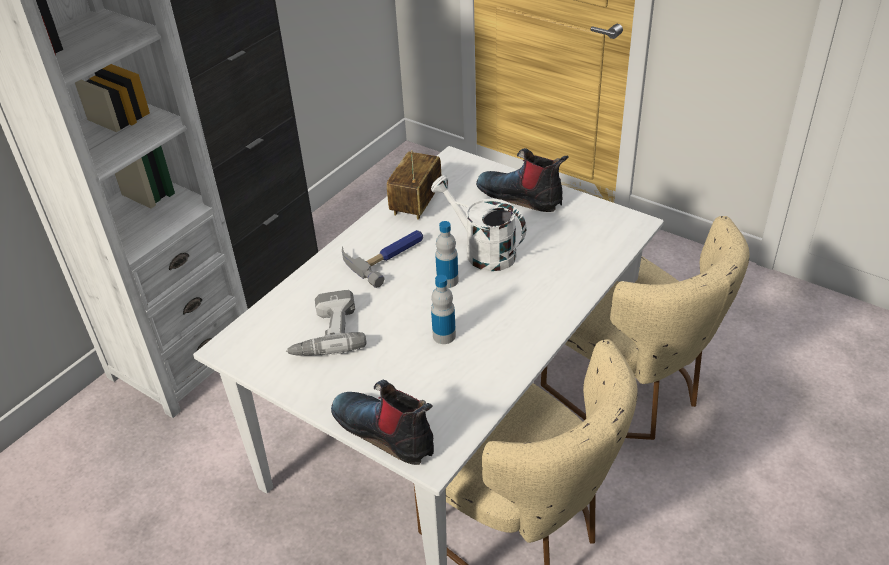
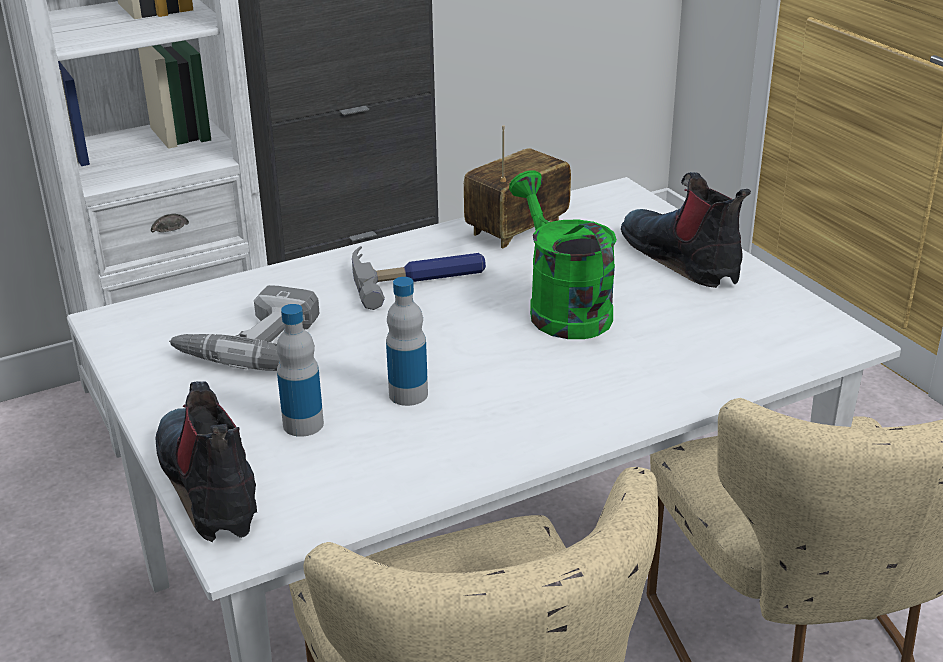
camera: 25 degrees right, 10 degrees down
white watering can [431,175,526,271] -> green watering can [509,170,617,339]
bottle [435,221,459,288] -> bottle moved to [277,304,324,437]

